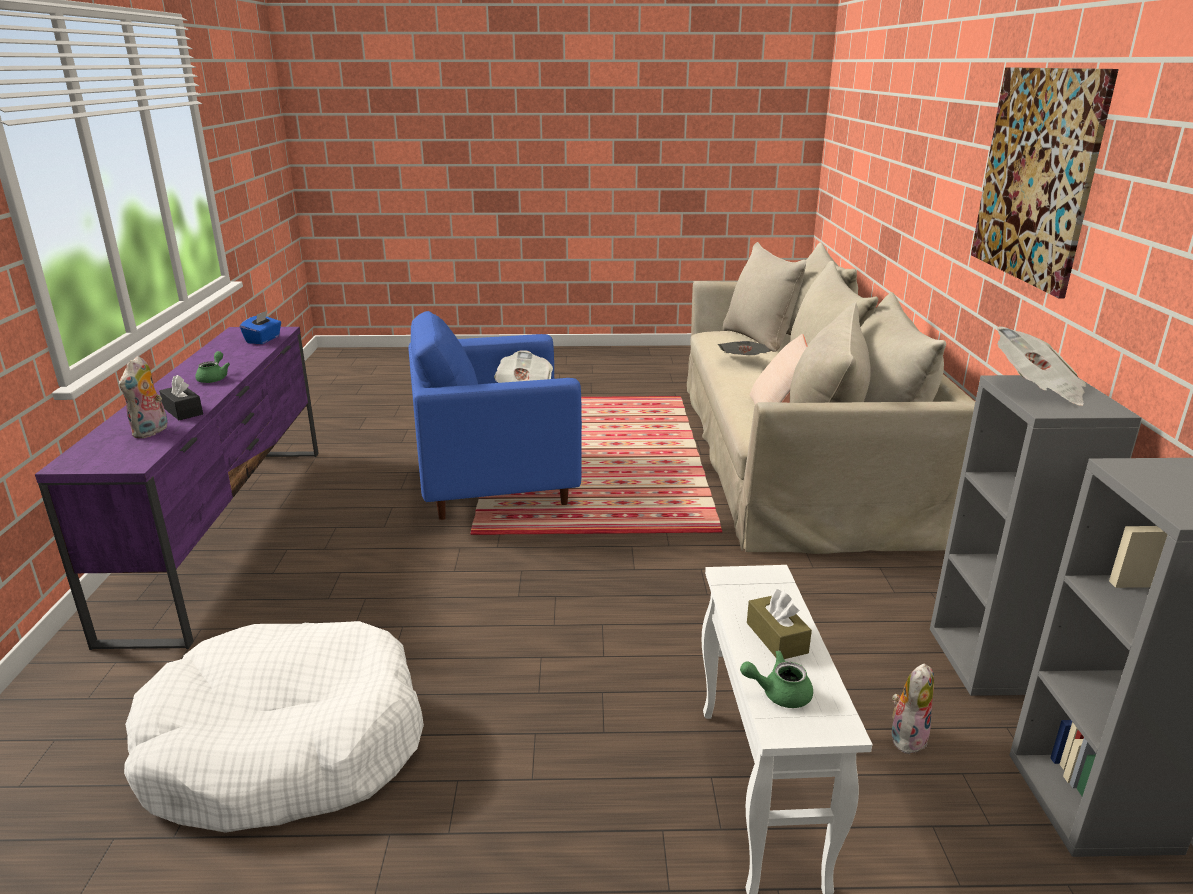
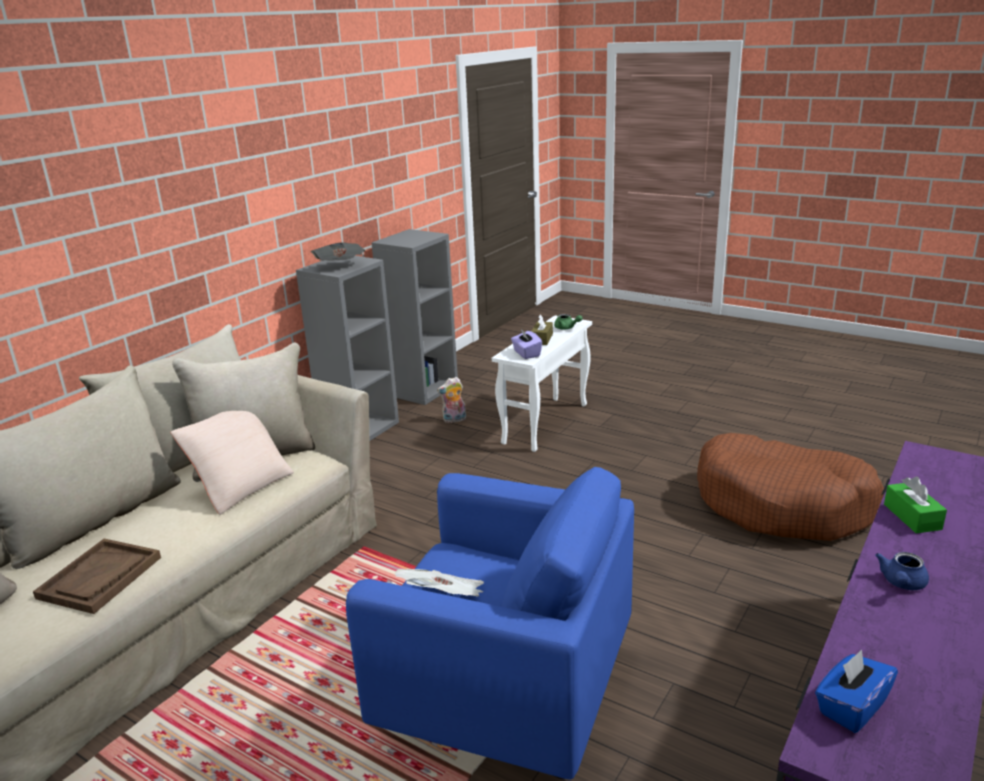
camera: 145 degrees left, 0 degrees up
plush toy [119,356,168,438] -> none
white dog bed [124,621,424,833] -> brown dog bed [697,433,884,541]
black tissue box [159,375,203,420] -> green tissue box [884,476,947,533]
green teapot [195,351,230,383] -> blue teapot [875,552,929,590]
newspaper [717,341,771,355] -> brown tray [33,538,161,614]
picture [971,67,1119,299] -> none
none -> purple tissue box [511,329,542,359]

